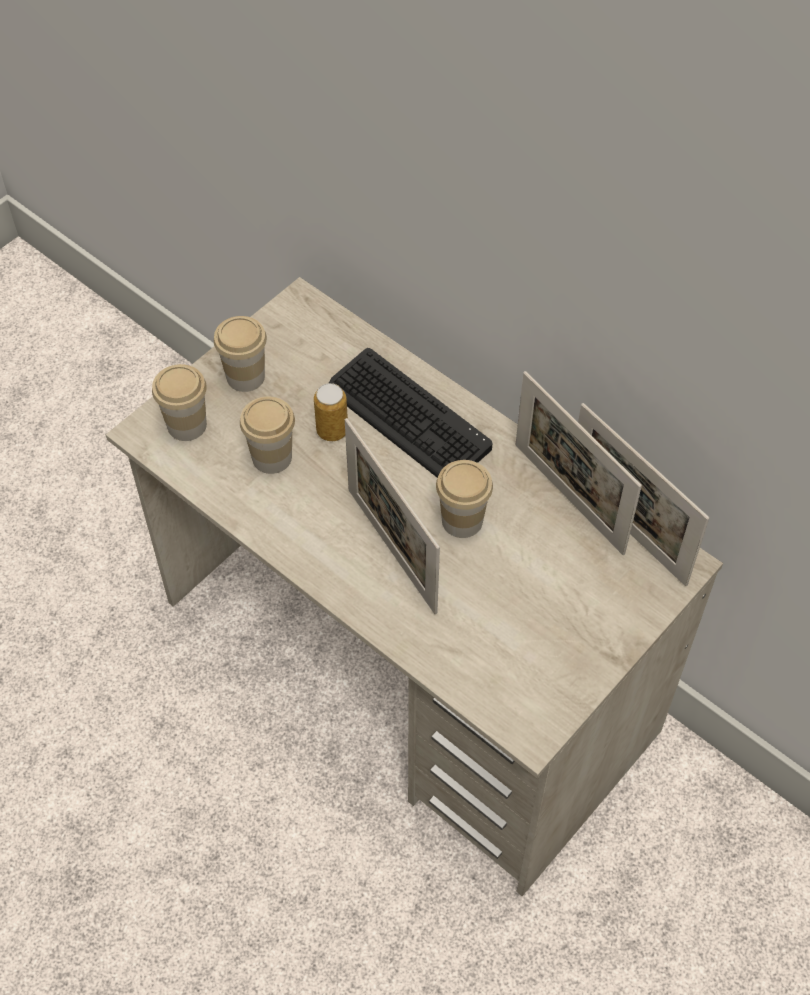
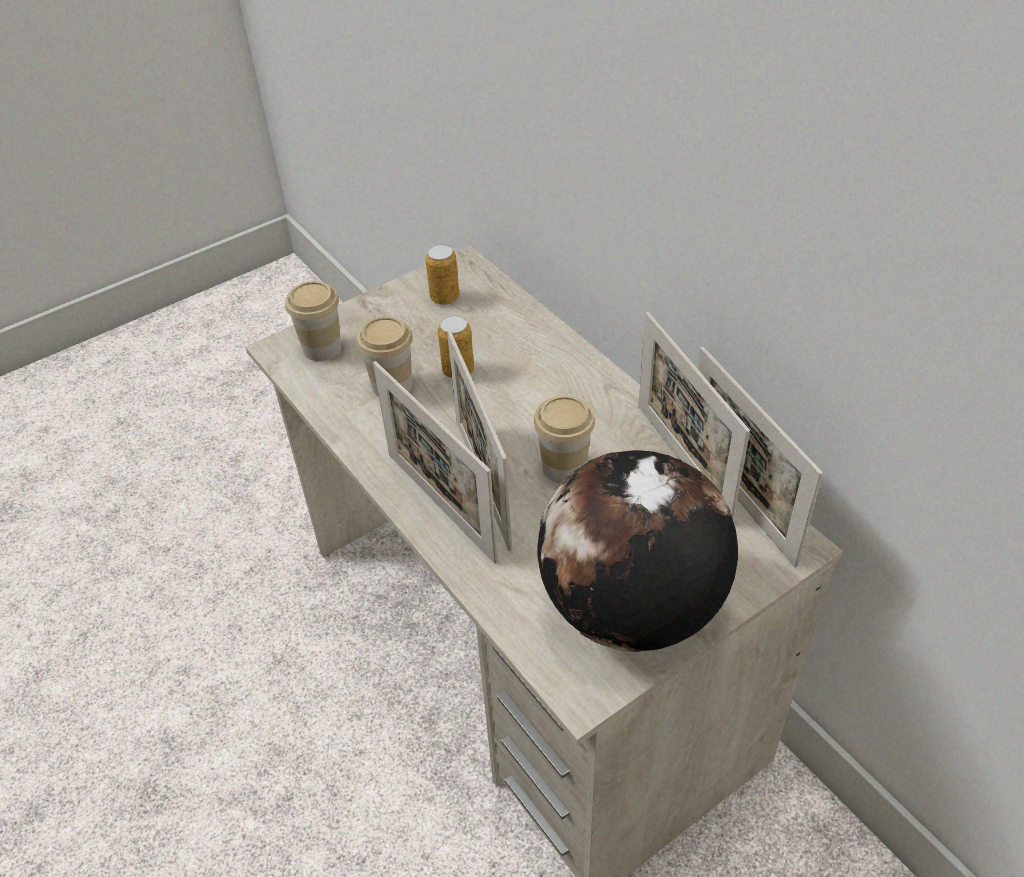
camera: 15 degrees right, 10 degrees down
cup [214,316,267,392] -> none
keyboard [329,348,492,478] -> none
none -> picture frame [373,361,498,564]
none -> can [425,244,459,305]
none -> globe [538,450,738,652]

